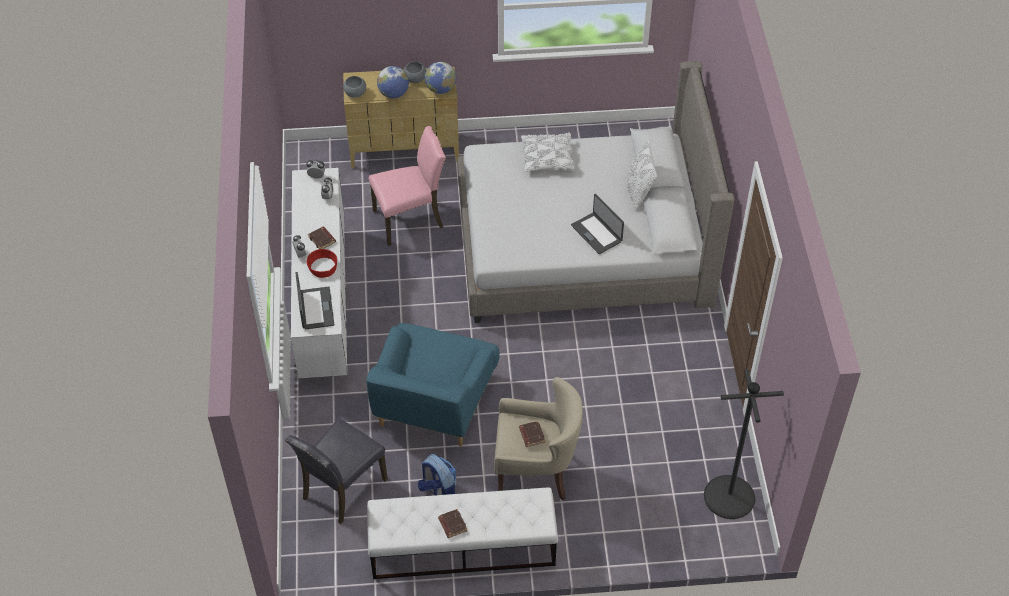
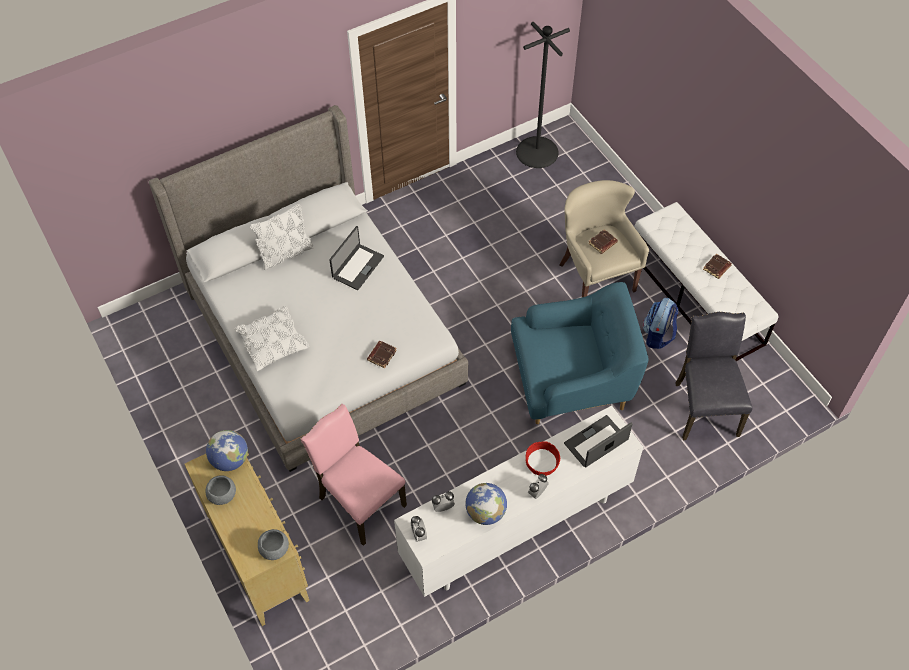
camera: 115 degrees left, 5 degrees up
grey chair [285,418,388,524] -> grey chair turned 105 degrees counterclockwise [675,312,752,440]
brown book [308,226,336,249] -> brown book moved to [367,341,397,369]
globe [377,66,409,99] -> globe moved to [465,483,507,525]

